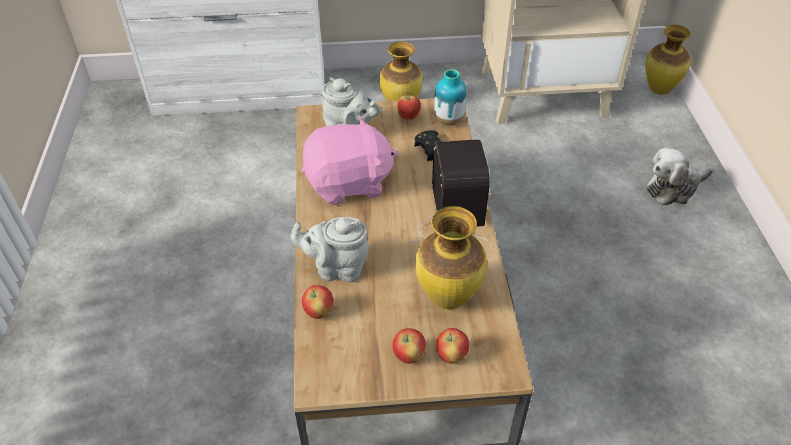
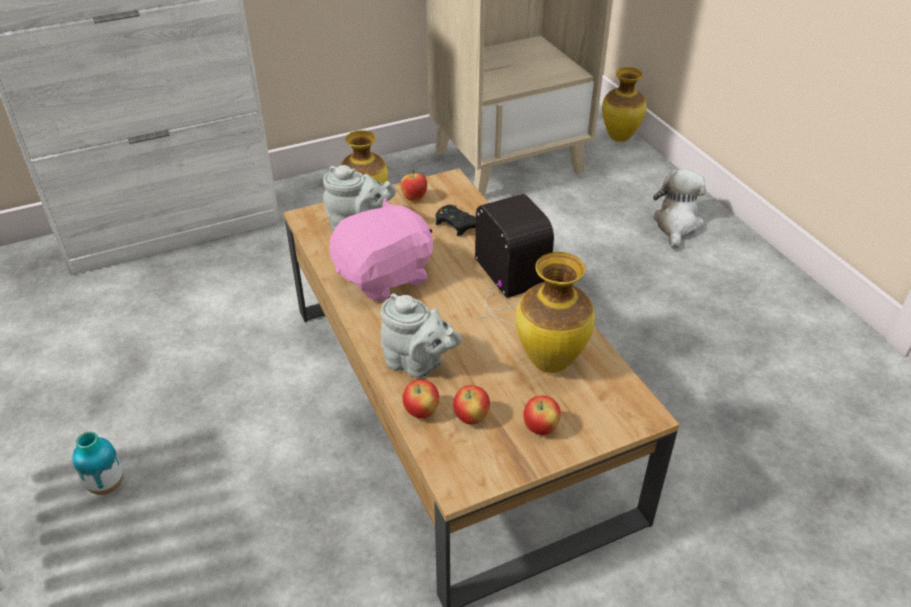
camera: 20 degrees left, 5 degrees down
grey teapot [290,217,371,282] -> grey teapot turned 135 degrees counterclockwise [380,293,462,378]
vase [434,69,467,125] -> vase moved to [73,432,123,495]
apple [436,328,469,364] -> apple moved to [453,385,490,425]
plush toy [646,147,714,205] -> plush toy turned 150 degrees clockwise [653,169,706,249]

